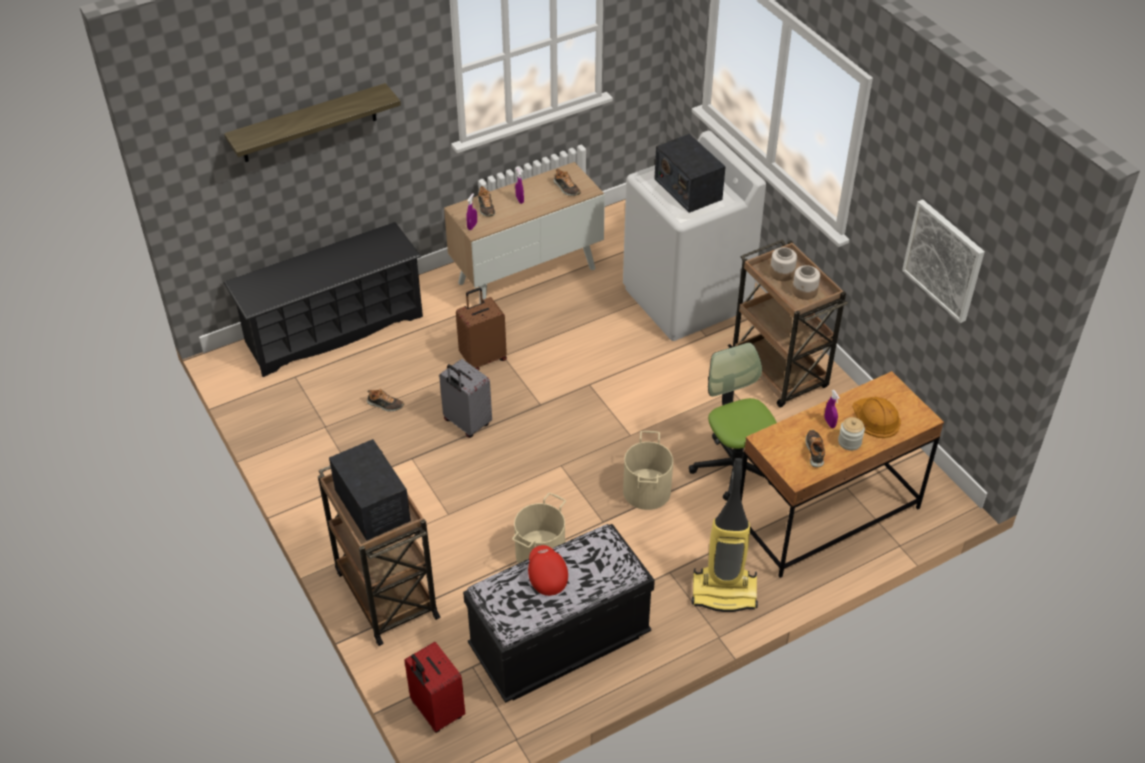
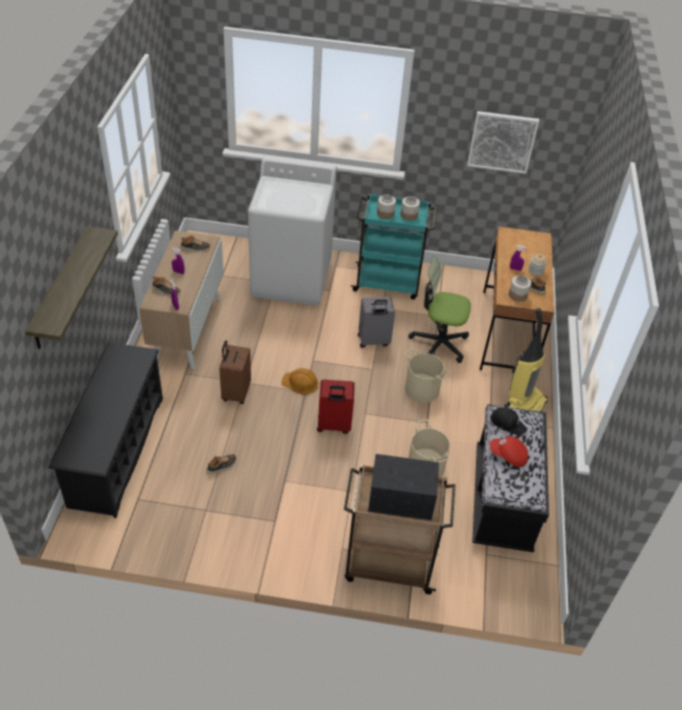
camera: 55 degrees left, 0 degrees up
red suitcase [404,642,465,733] -> red suitcase moved to [317,379,355,434]
grey suitcase [439,359,492,438] -> grey suitcase moved to [358,297,395,348]
radio [654,134,726,213] -> none
brown cart [728,239,848,408] -> turquoise cart [351,194,437,300]
orange hard hat [852,397,901,438] -> orange hard hat moved to [281,368,319,395]
none -> black cap [490,408,527,435]
none -> jar [509,275,531,302]

